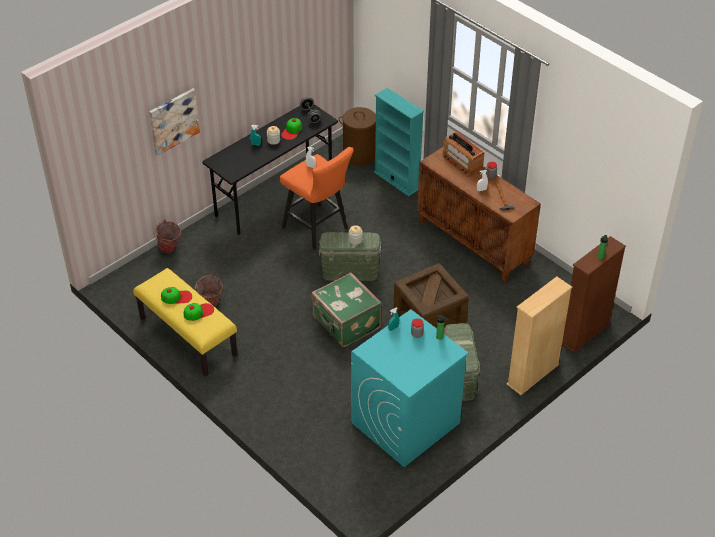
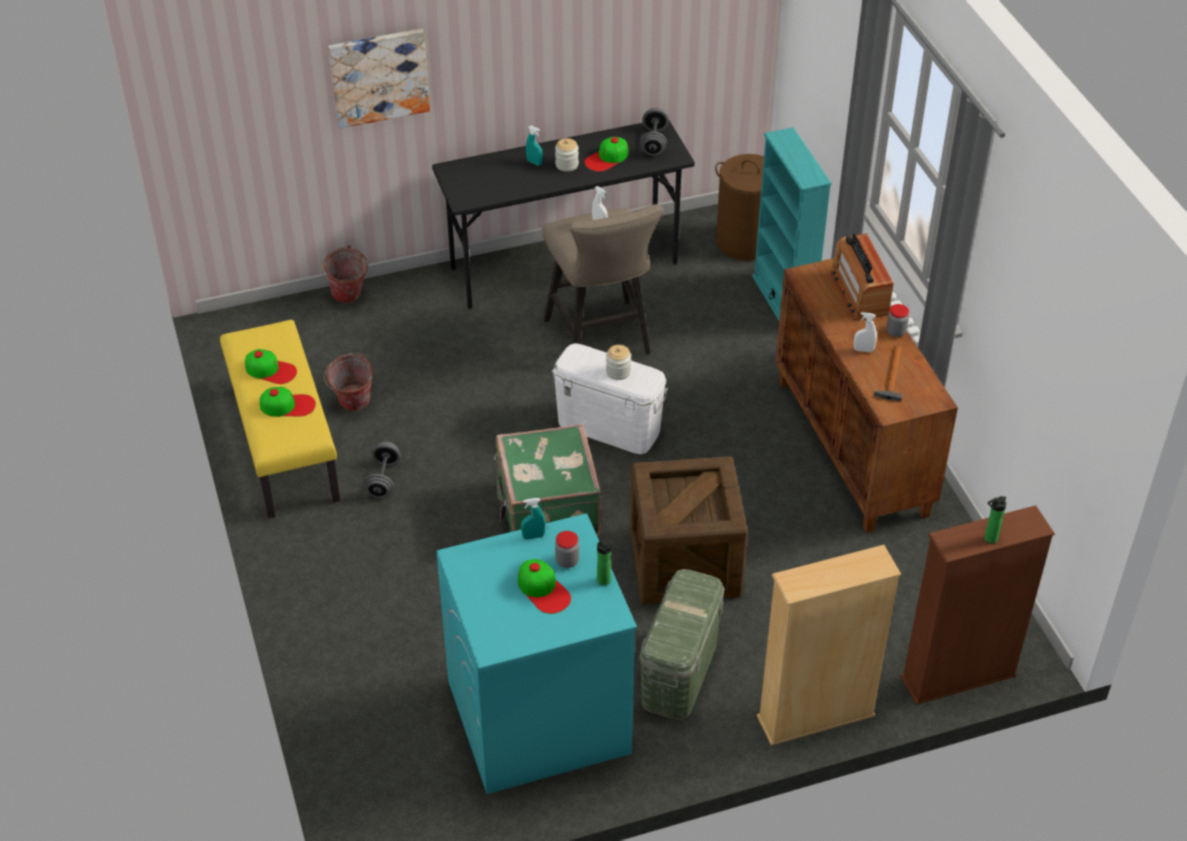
camera: 25 degrees right, 0 degrees up
orange stool [279,147,354,250] -> beige stool [542,204,663,355]
green storage box [319,232,382,281] -> white storage box [552,343,668,454]
none -> grey dumbbell [364,442,401,498]
none -> cap [518,559,571,614]

